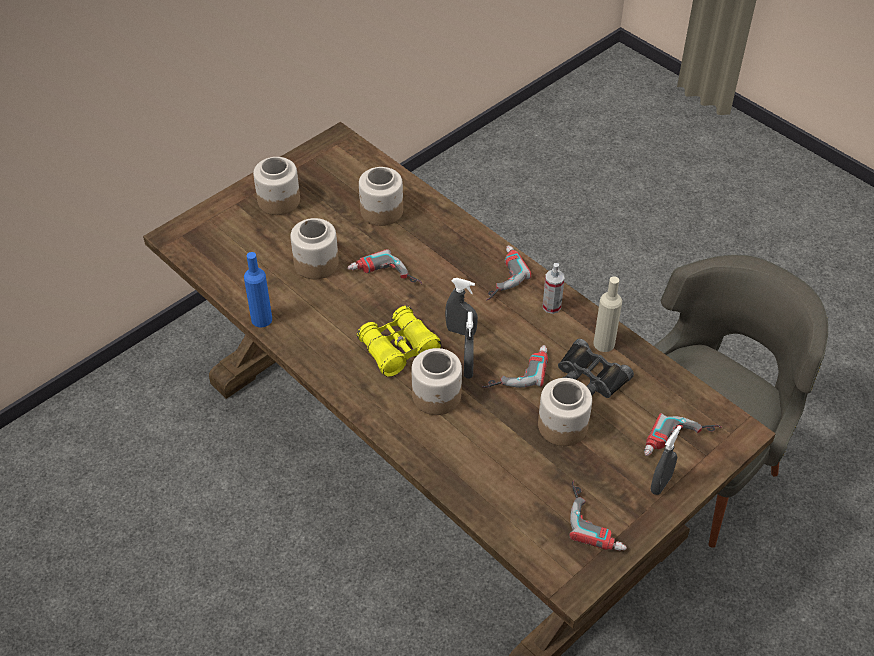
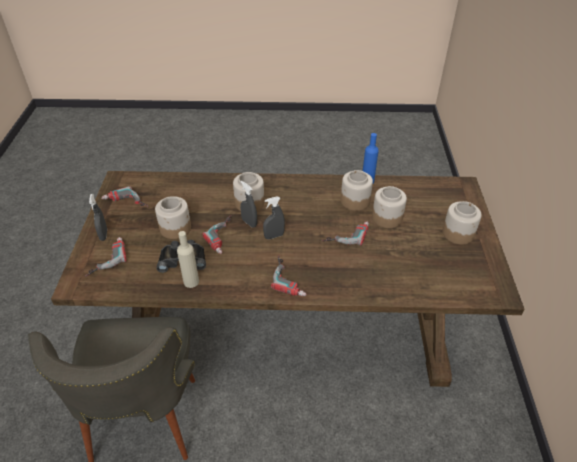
camera: 135 degrees right, 5 degrees down
yellow binoculars [357,306,441,377] -> none
jar [359,167,403,226] -> jar moved to [341,170,373,211]
spray bottle [543,263,565,314] -> none

